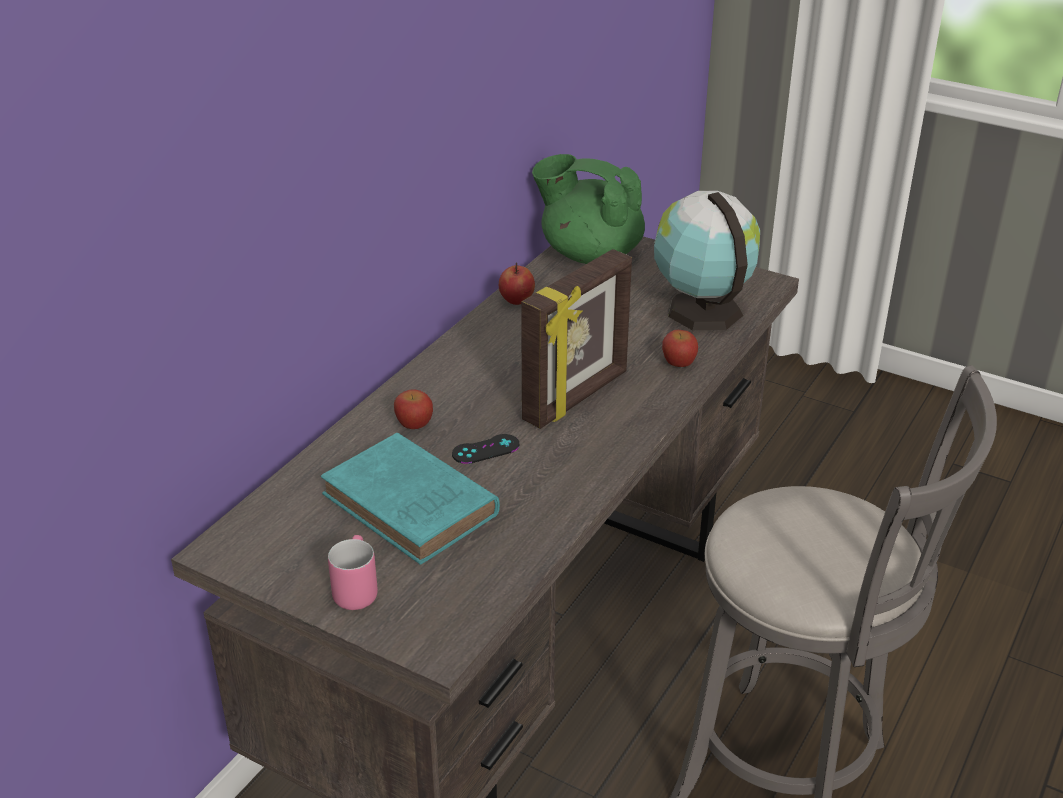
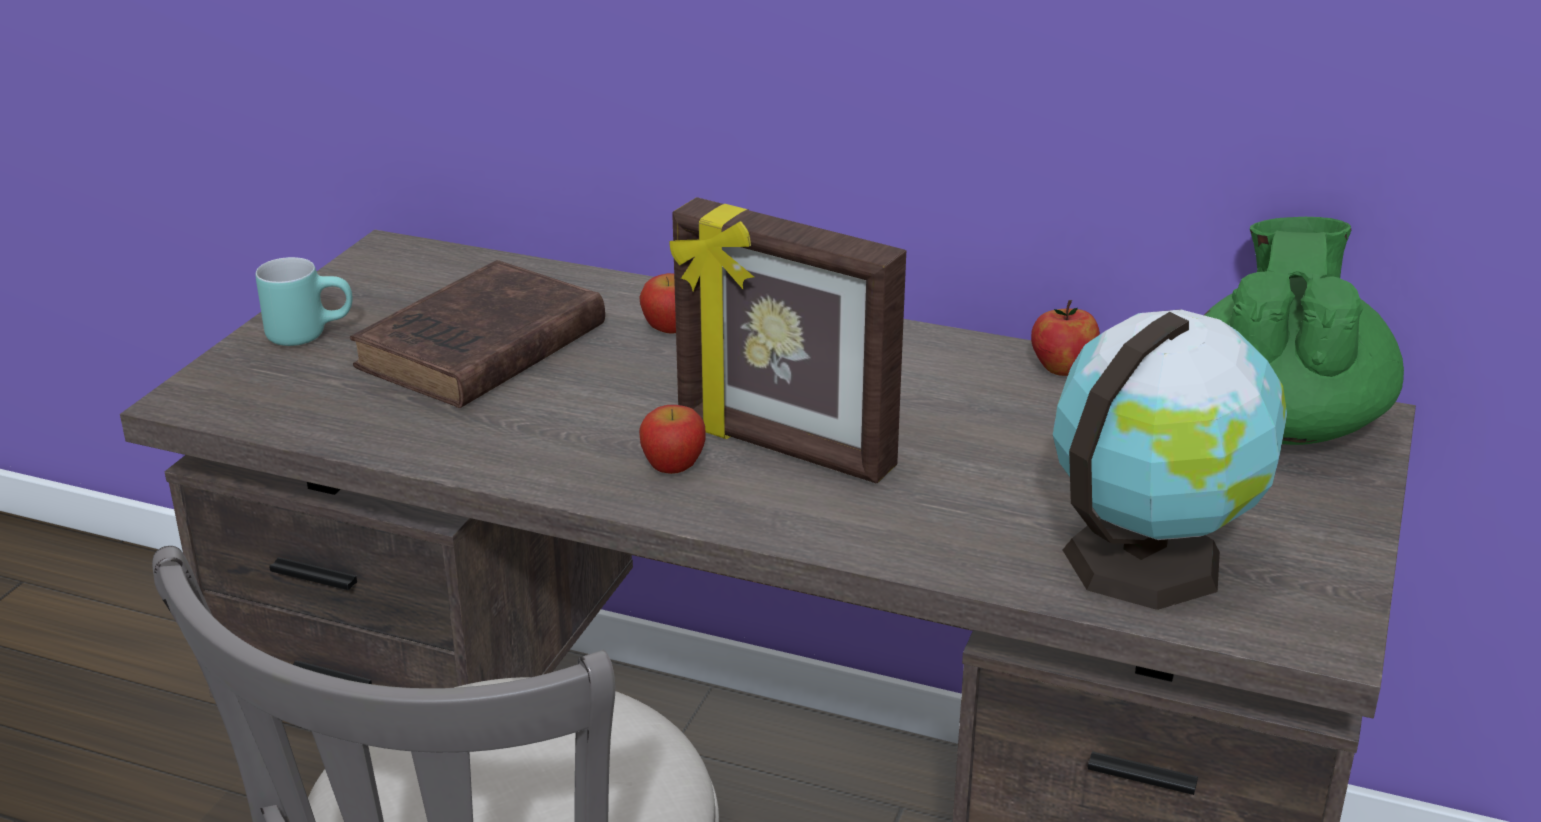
camera: 80 degrees right, 5 degrees down
turquoise book [321,433,500,564] -> brown book [350,260,605,408]
pink mug [328,535,378,610] -> turquoise mug [256,257,353,346]
black game controller [452,434,519,464] -> none
apple [662,330,698,367] -> apple moved to [639,405,706,474]

